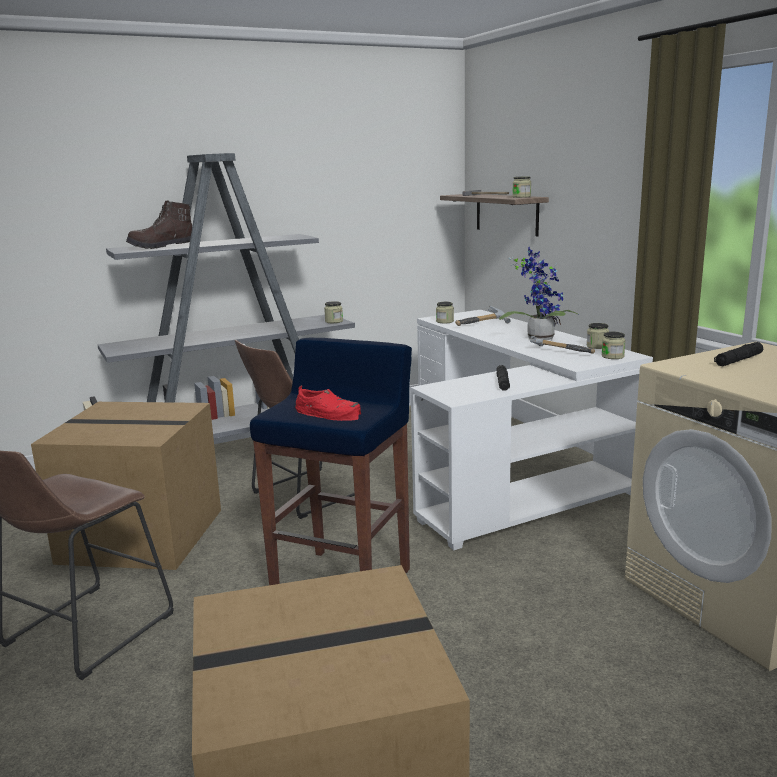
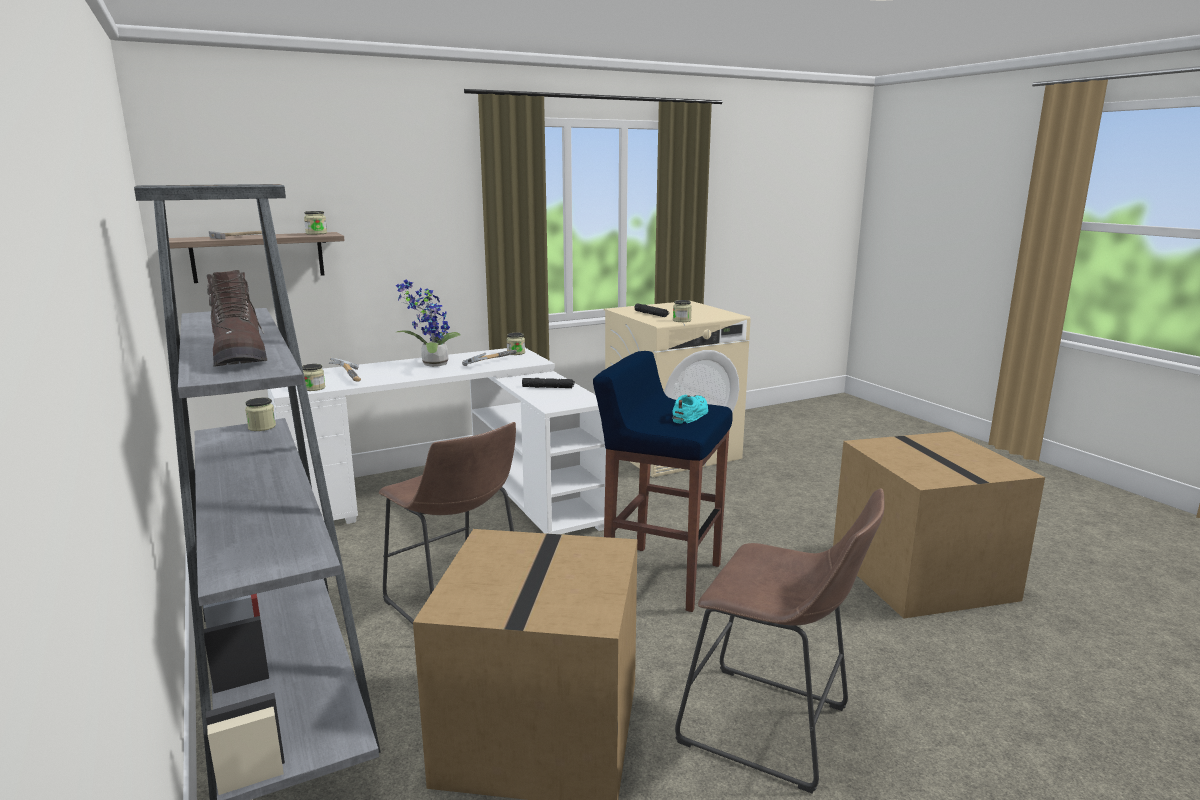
camera: 90 degrees left, 0 degrees up
red shoe [295,385,361,421] -> turquoise shoe [672,395,708,424]
jar [586,323,609,349] -> jar moved to [673,300,692,322]

